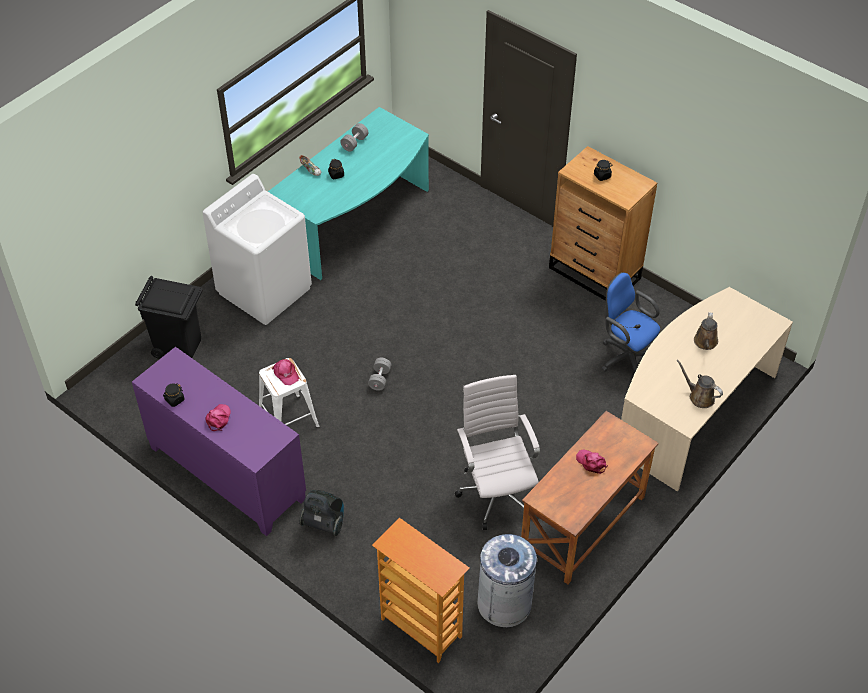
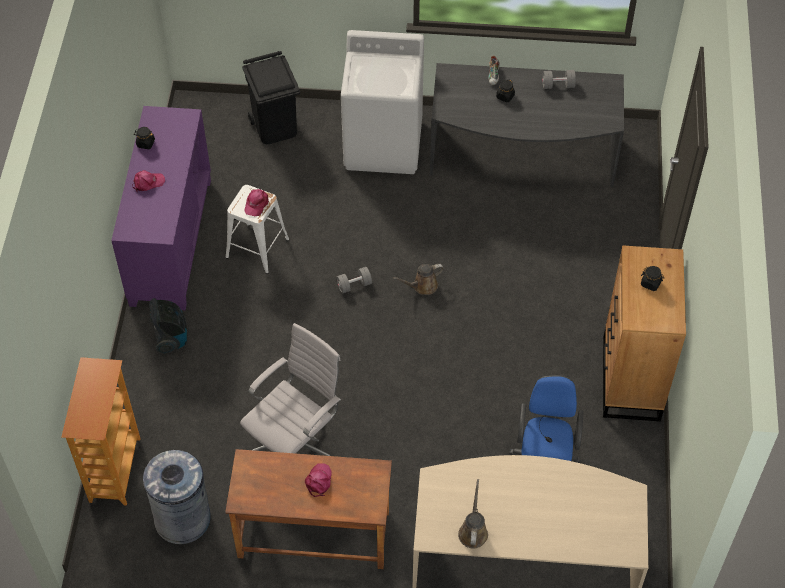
camera: 55 degrees right, 5 degrees up
turquoise desk [268,107,429,280] -> grey desk [430,63,624,187]
brown watering can [694,312,718,350] -> brown watering can moved to [393,264,444,295]

